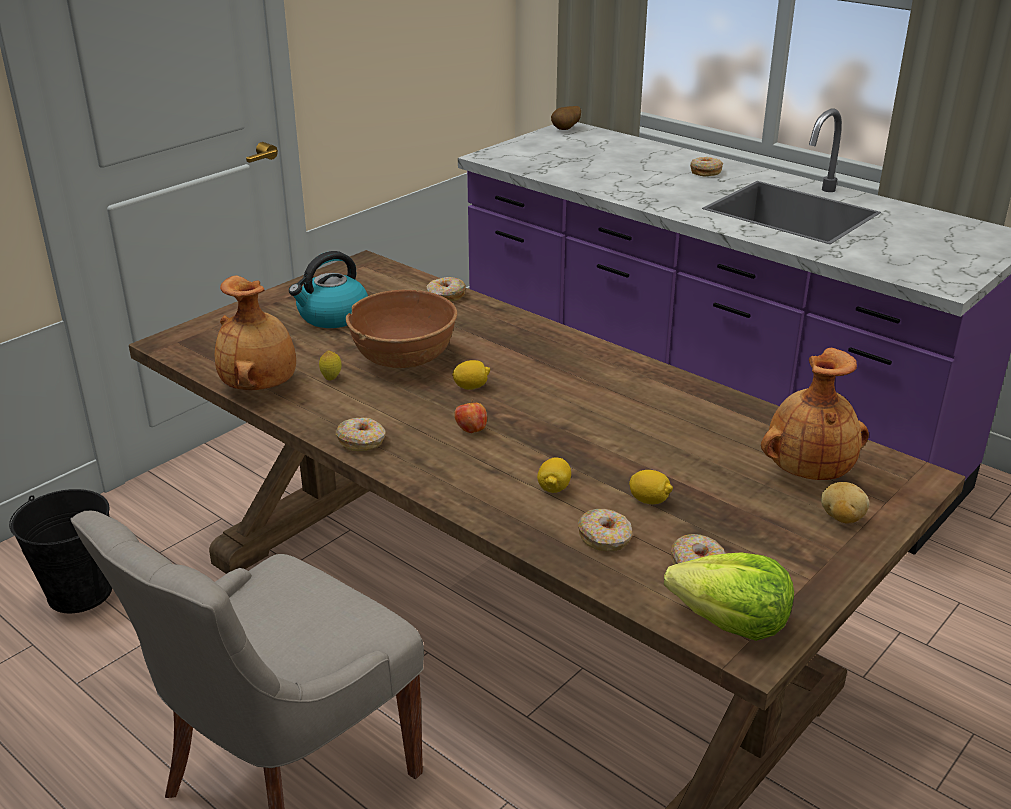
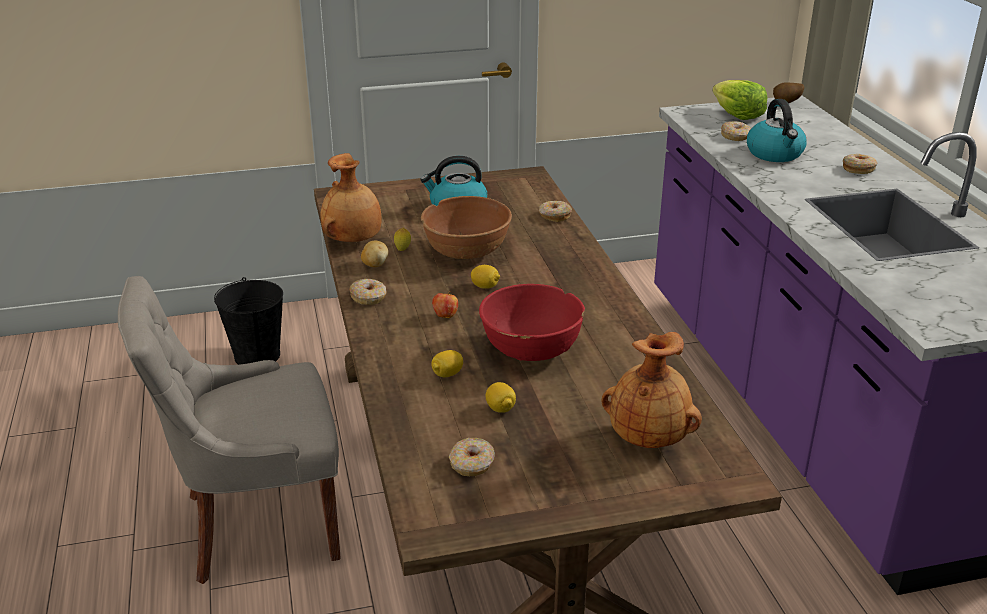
camera: 35 degrees right, 0 degrees up
donut [578,509,633,551] -> donut moved to [721,121,751,141]
lettuce [664,552,794,641] -> lettuce moved to [712,80,768,120]
potato [821,482,869,524] -> potato moved to [361,241,388,267]
none -> red bowl [479,284,585,361]
none -> kettle [747,99,807,162]

